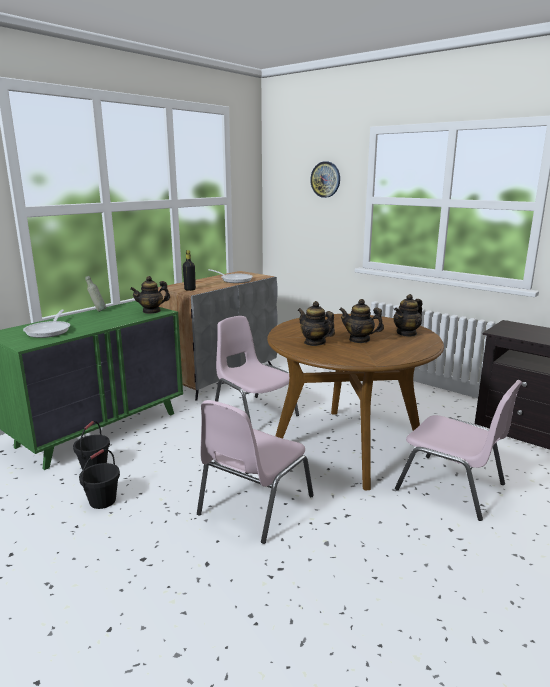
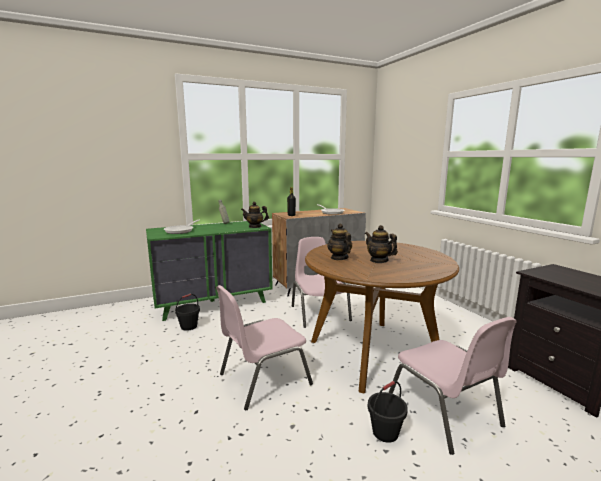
camera: 25 degrees right, 5 degrees down
black bucket [79,449,120,509] -> black bucket moved to [368,381,408,443]
wall clock [310,161,340,198] -> none
teapot [393,294,422,337] -> none

